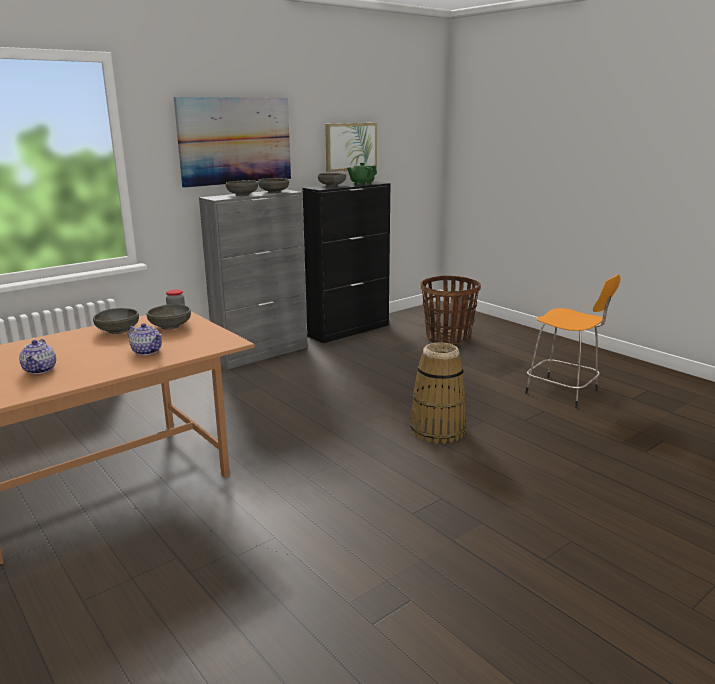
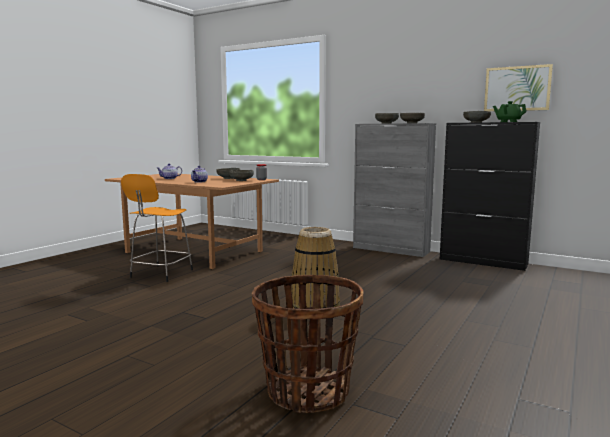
camera: 70 degrees right, 10 degrees down
picture [174,97,291,188] -> none
basket [420,276,481,345] -> basket moved to [252,275,364,413]
orange stool [525,275,620,408] -> orange stool moved to [121,174,193,282]

